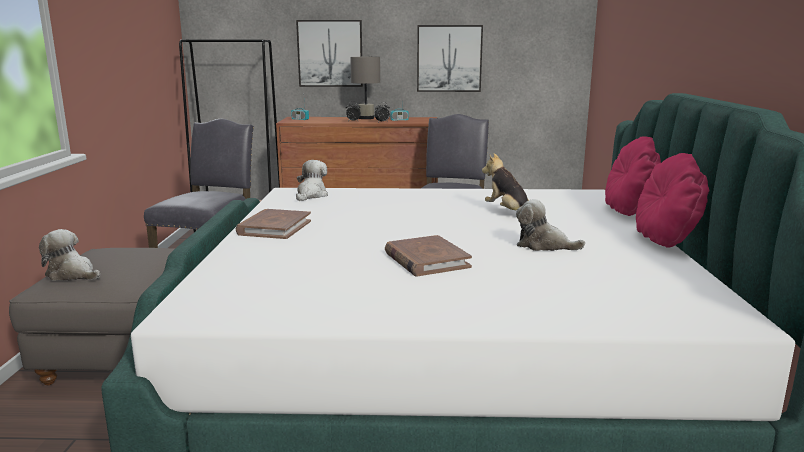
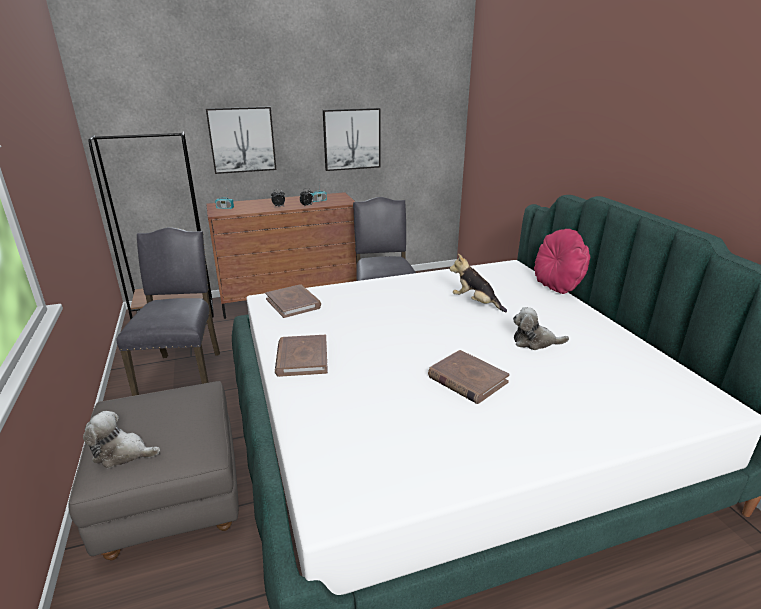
camera: 20 degrees left, 10 degrees up
plush toy [296,160,328,201] -> brown book [265,284,321,318]
grey table lamp [350,57,380,119] -> none
pink pillow [636,153,709,248] -> none

